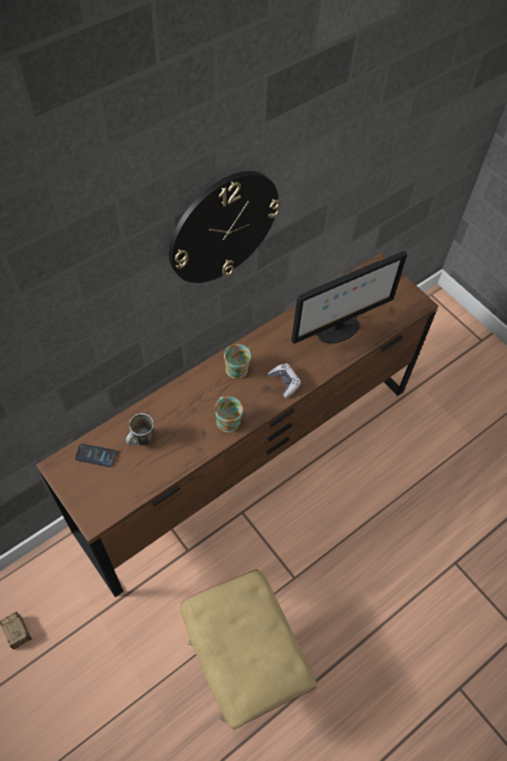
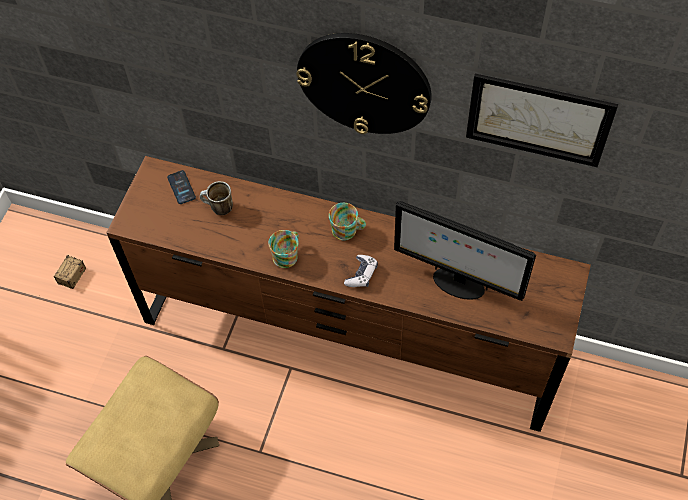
camera: 60 degrees right, 0 degrees up
none -> picture [466,74,618,167]

